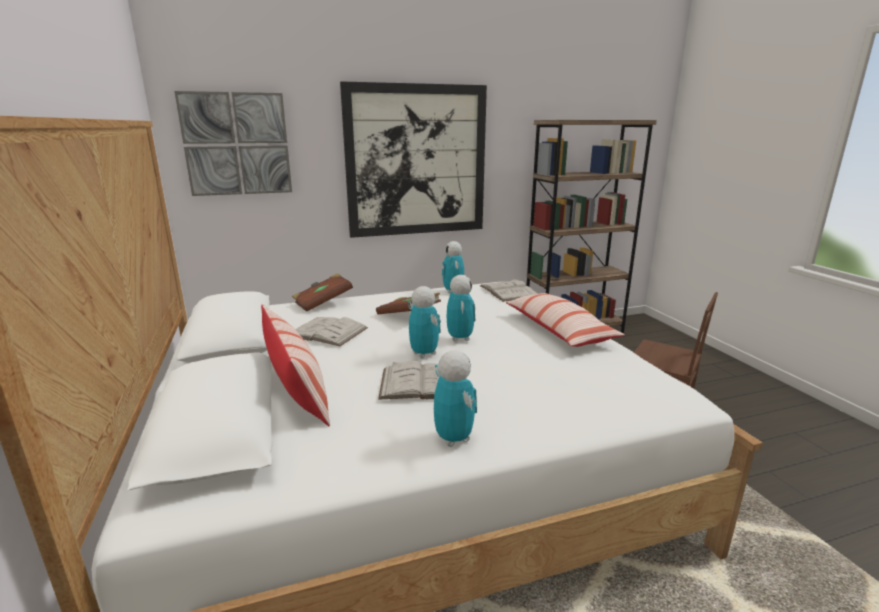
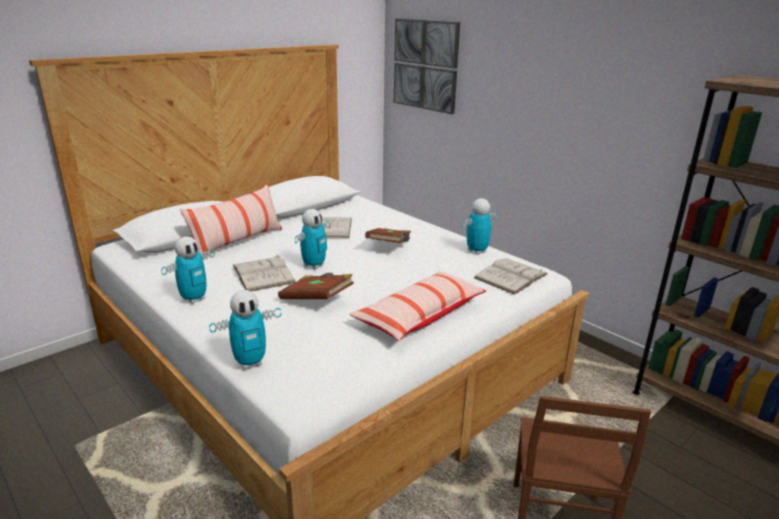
camera: 65 degrees right, 5 degrees up
brown book [292,273,353,312] -> brown book moved to [278,273,354,299]
picture [340,81,487,238] -> none
toy robot [447,275,475,341] -> toy robot moved to [209,290,281,369]

